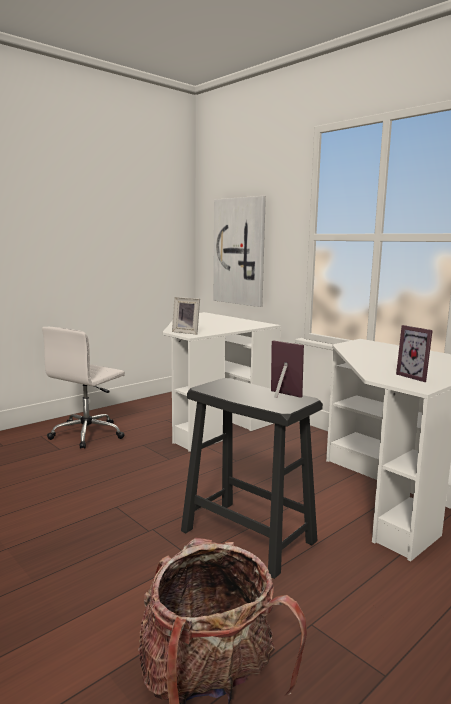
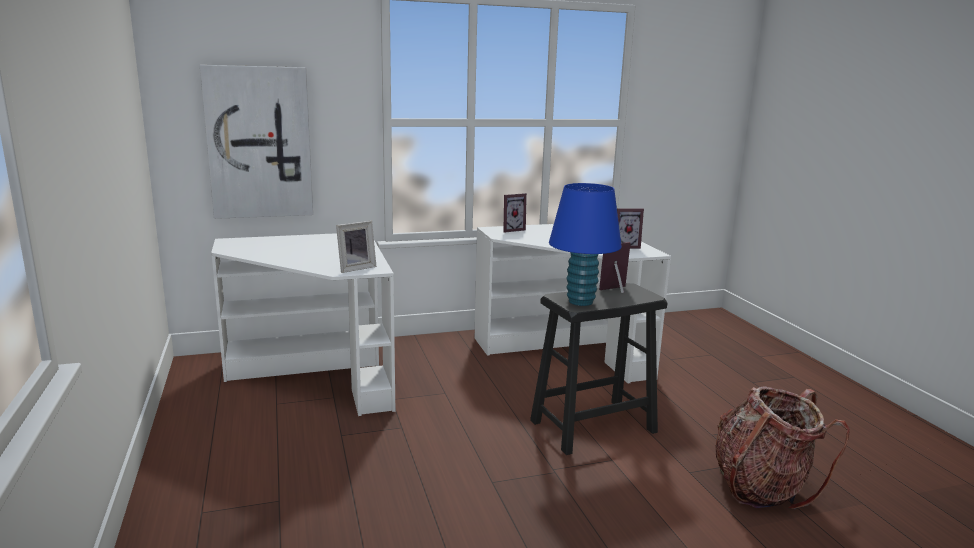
camera: 65 degrees left, 5 degrees up
white office chair [42,327,125,449] -> none
none -> picture frame [503,193,527,233]
none -> blue table lamp [549,183,622,306]

